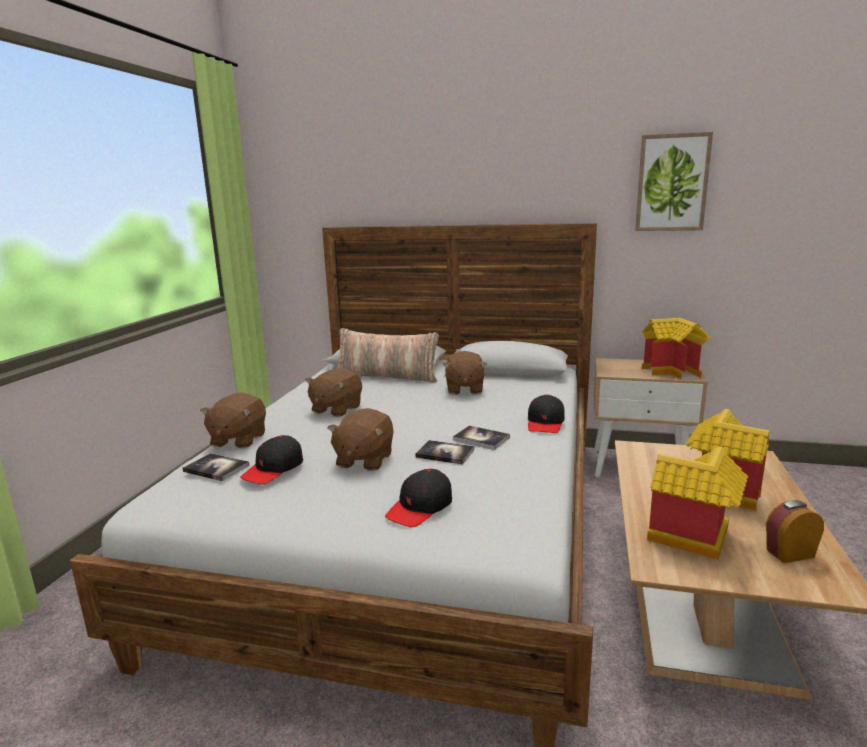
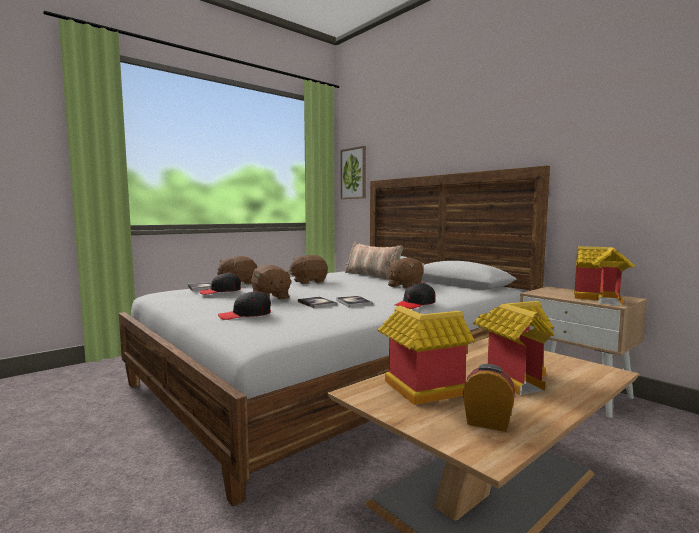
camera: 35 degrees right, 10 degrees down
brown plush toy [327,408,394,471] -> brown plush toy turned 75 degrees counterclockwise [251,265,293,300]
picture [635,132,713,231] -> picture moved to [341,146,366,199]

